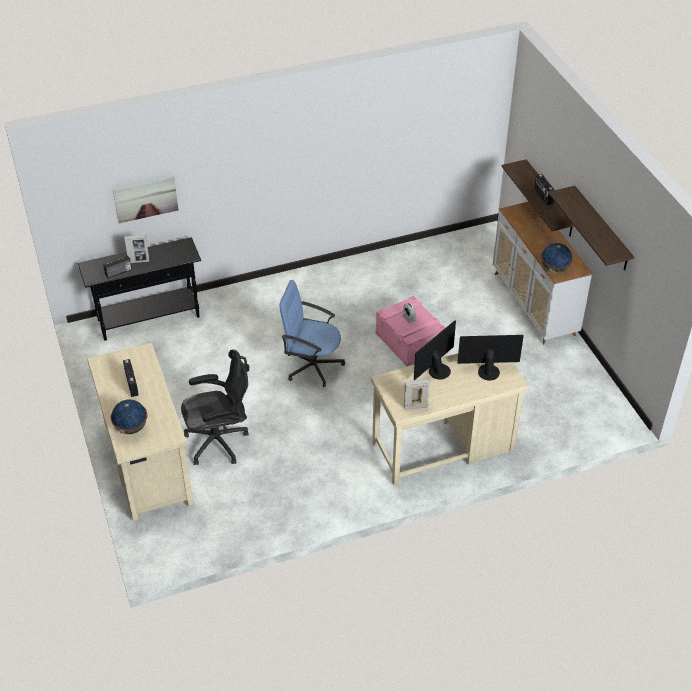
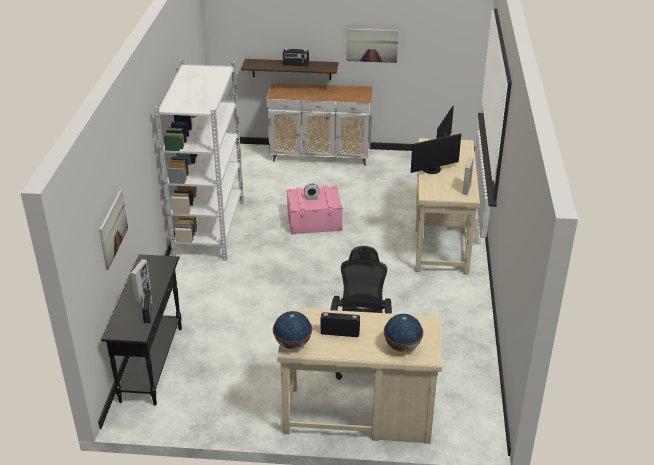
camera: 65 degrees left, 10 degrees down
blue office chair [280,280,345,387] -> none
monitor [414,321,456,380] -> monitor turned 90 degrees counterclockwise [411,134,461,174]
globe [541,243,573,273] -> globe moved to [273,311,312,349]
shelf [548,186,634,271] -> picture [346,29,398,63]
none -> white bookcase [154,59,244,261]

